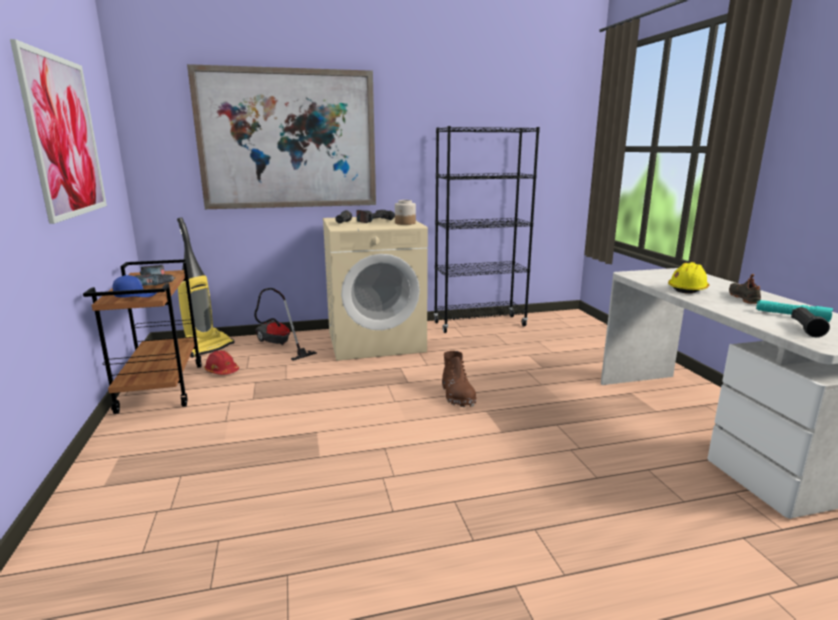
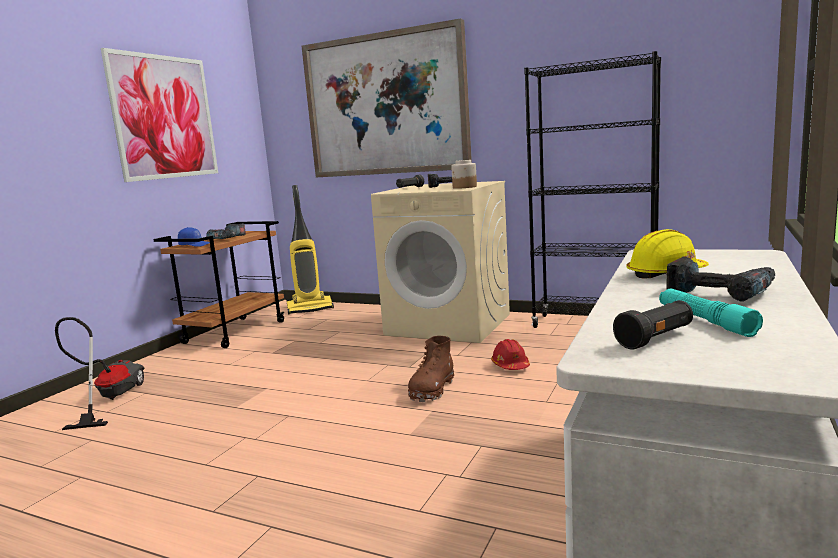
camera: 40 degrees right, 5 degrees down
red hard hat [204,350,239,375] -> red hard hat moved to [491,339,530,370]
vacuum cleaner [254,288,317,361] -> vacuum cleaner moved to [55,317,144,430]
black shoe [729,274,761,304] -> power drill [667,257,775,302]

